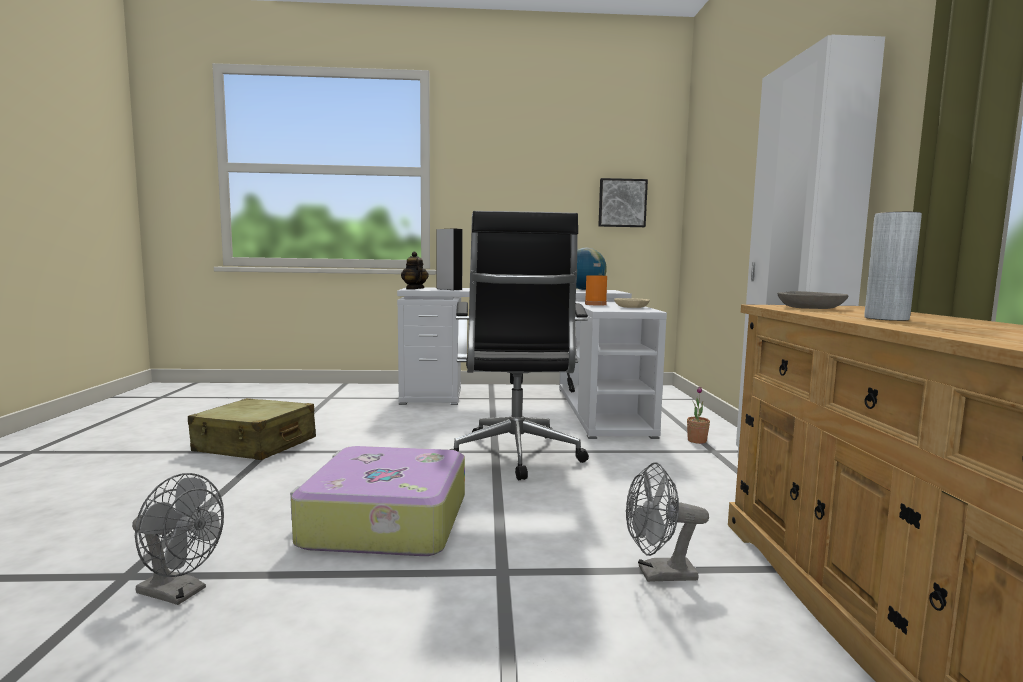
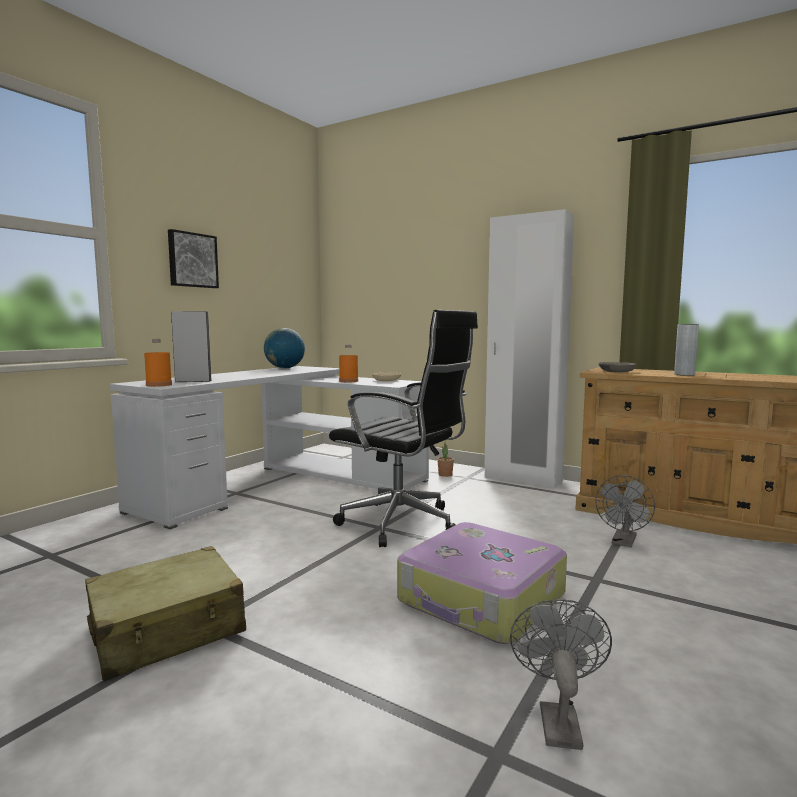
camera: 55 degrees left, 0 degrees up
grey fan [132,473,224,605] -> grey fan turned 45 degrees counterclockwise [510,599,612,750]
teapot [401,251,428,289] -> orange bottle [144,339,172,387]
picture [598,178,648,227] -> picture moved to [168,229,219,288]

